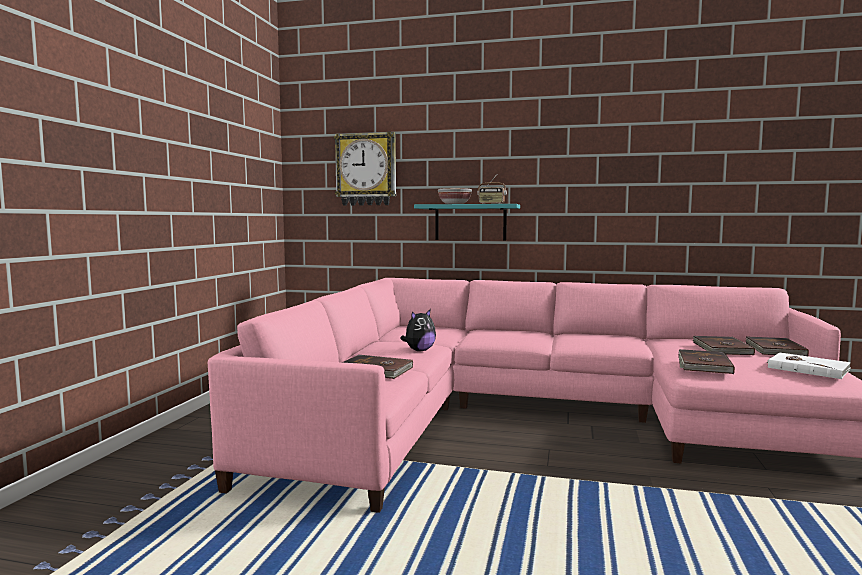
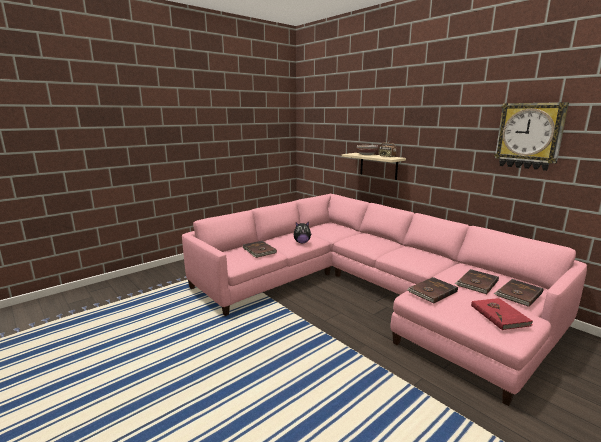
camera: 35 degrees right, 10 degrees up
wall clock [334,132,396,206] -> wall clock moved to [494,102,569,171]
turquoise shelf [414,204,520,240] -> beige shelf [342,153,406,180]
white book [767,353,851,379] -> red book [471,298,533,330]

